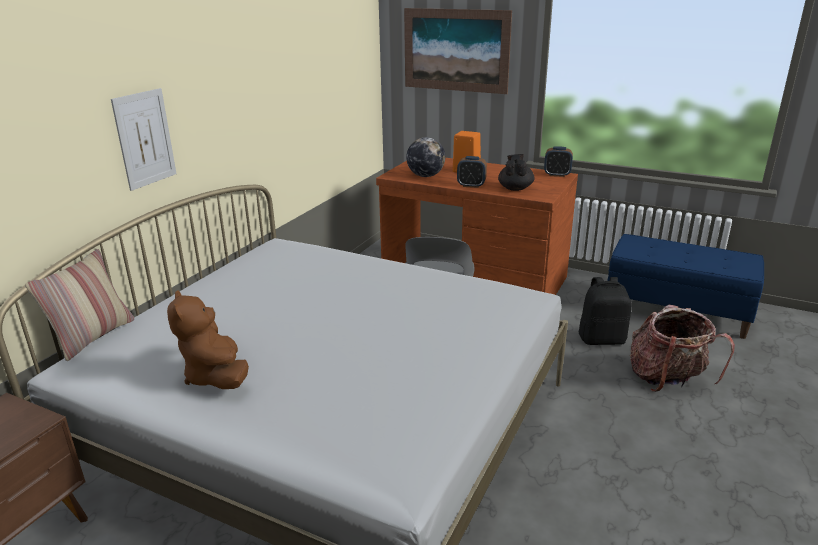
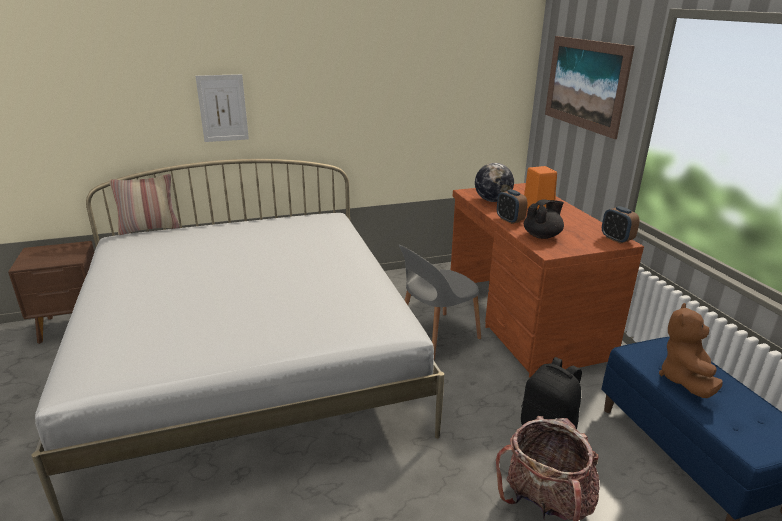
camera: 45 degrees right, 0 degrees up
brown plush toy [167,290,249,389] -> brown plush toy moved to [659,303,723,398]

